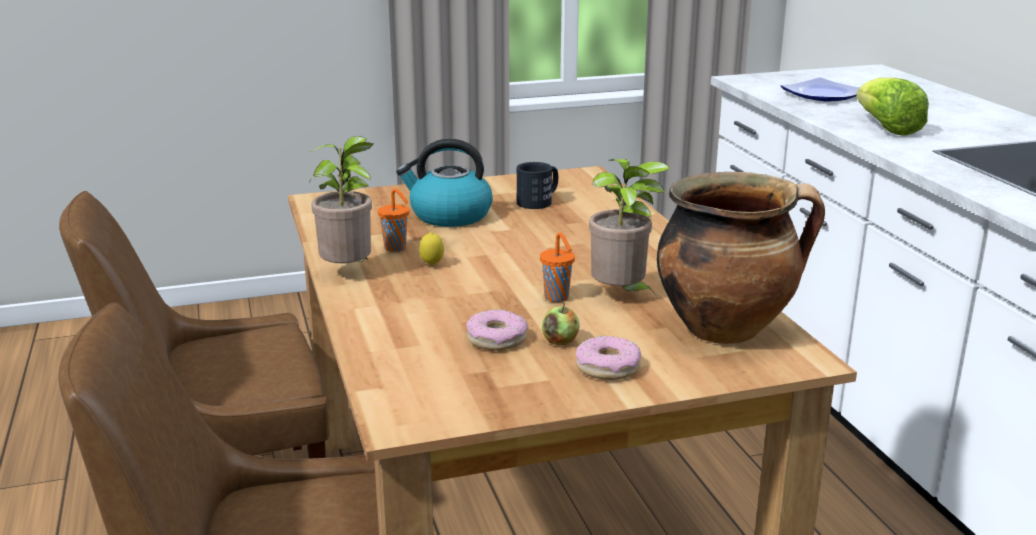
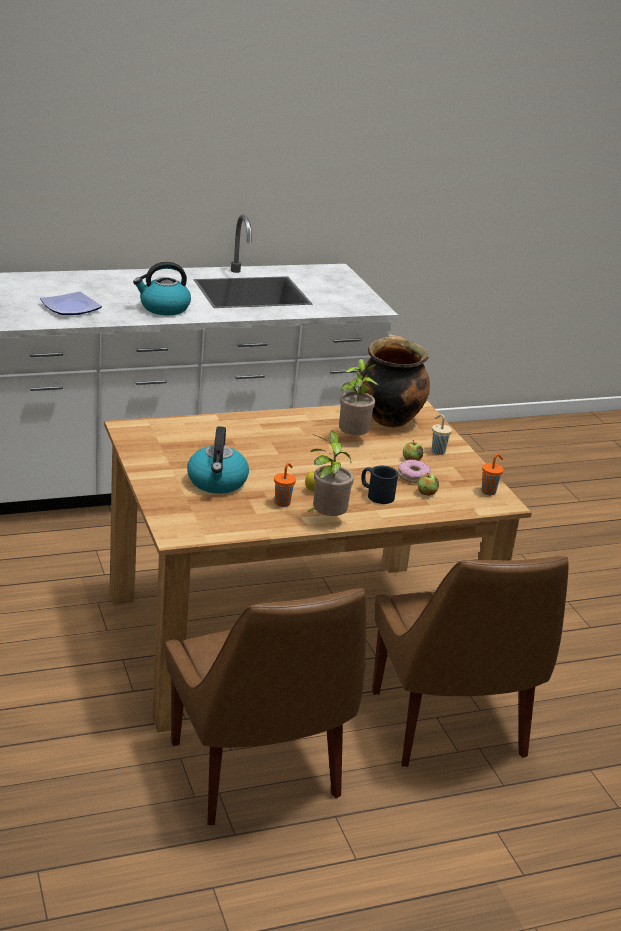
camera: 95 degrees left, 5 degrees up
black mug [517,162,558,209] -> black mug moved to [361,466,398,504]
orange cup [540,232,575,302] -> orange cup moved to [482,454,503,495]
donut [576,336,641,380] -> beige cup [432,414,452,455]
lettuce [856,78,929,136] -> kettle [133,262,191,315]
none -> apple [418,473,439,496]

